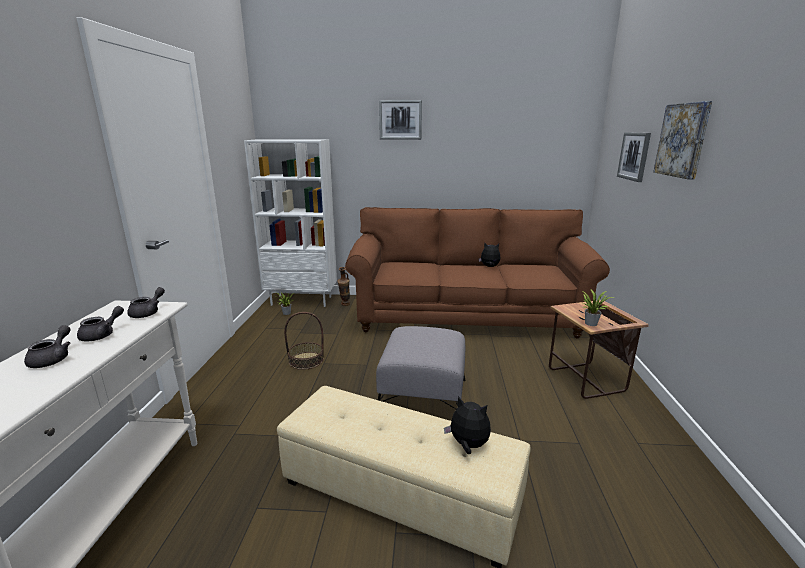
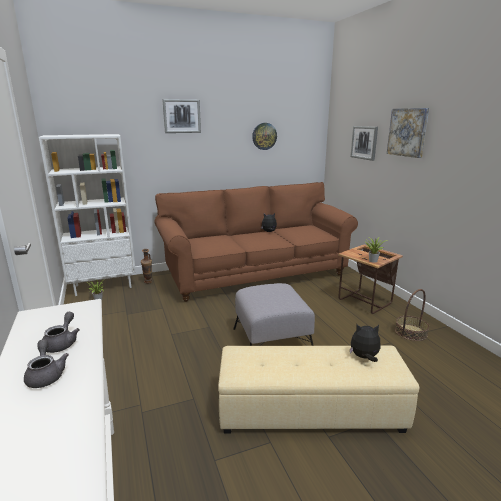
camera: 25 degrees left, 0 degrees up
grey teapot [127,287,165,318] -> none
basket [284,312,324,370] -> basket moved to [395,289,429,341]
none -> wall clock [252,123,277,150]

